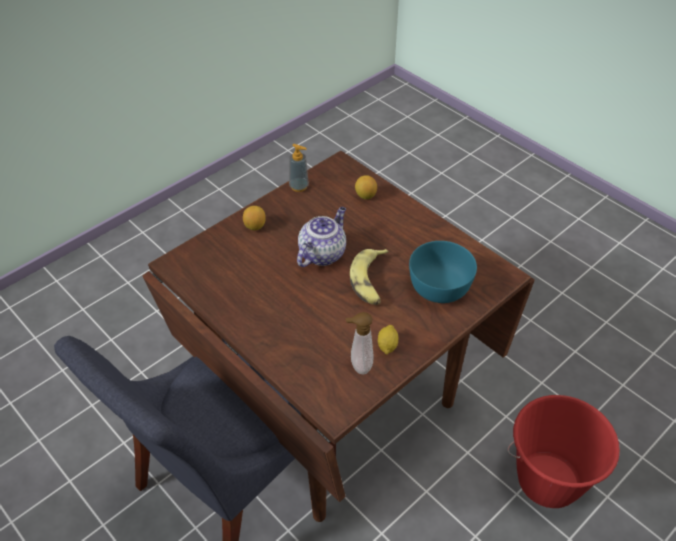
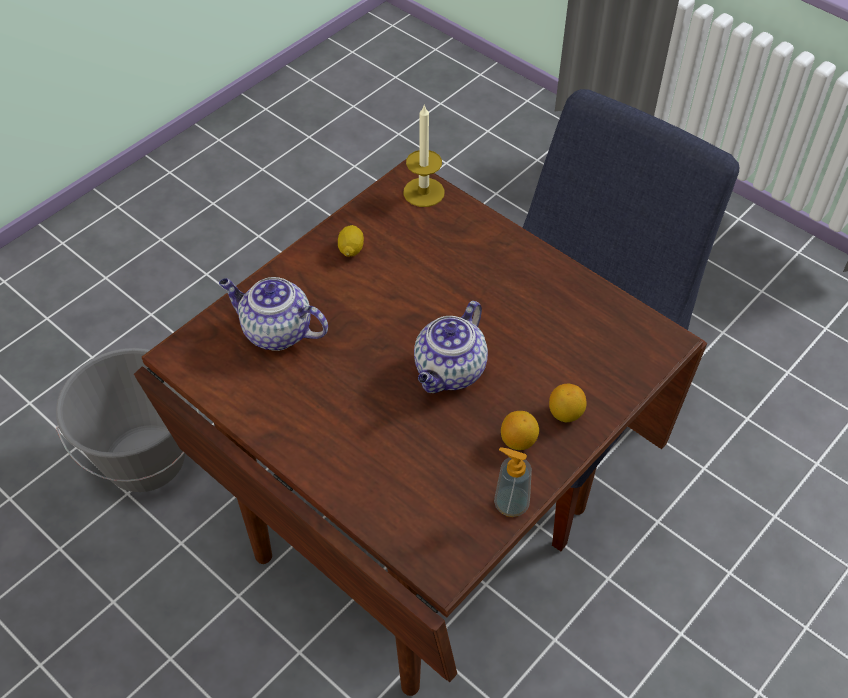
camera: 175 degrees right, 5 degrees up
soap dispenser [346,312,374,375] -> none
banana [350,249,389,305] -> none
lemon [355,175,377,199] -> lemon moved to [501,411,539,450]
turquoise bowl [409,241,477,303] -> teapot [219,277,328,351]
red bucket [507,395,620,508] -> grey bucket [56,348,199,492]
none -> candle [403,104,444,207]

